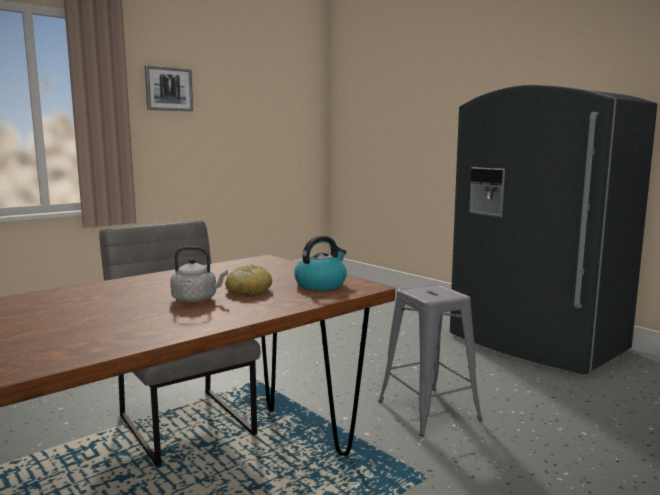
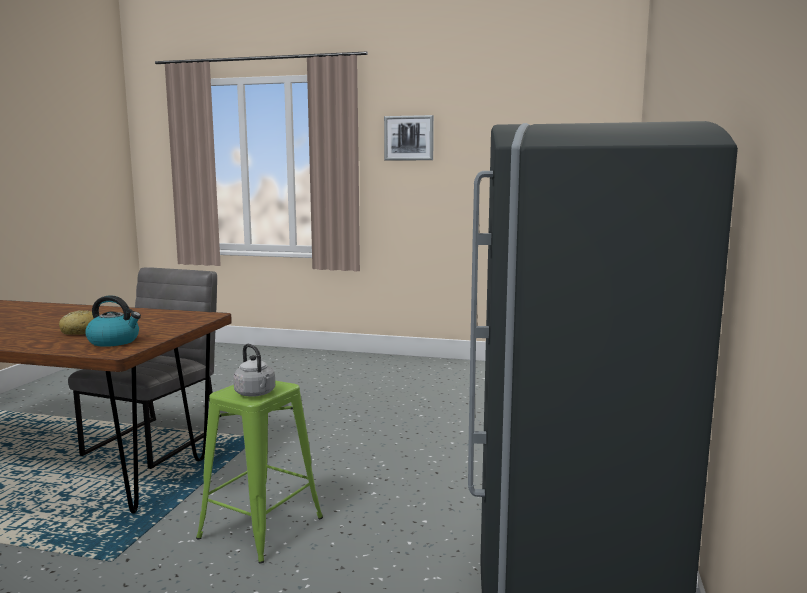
camera: 55 degrees right, 0 degrees up
grey kettle [170,246,228,303] -> grey kettle moved to [233,344,275,397]
grey stool [379,284,483,437] -> green stool [196,380,323,564]

